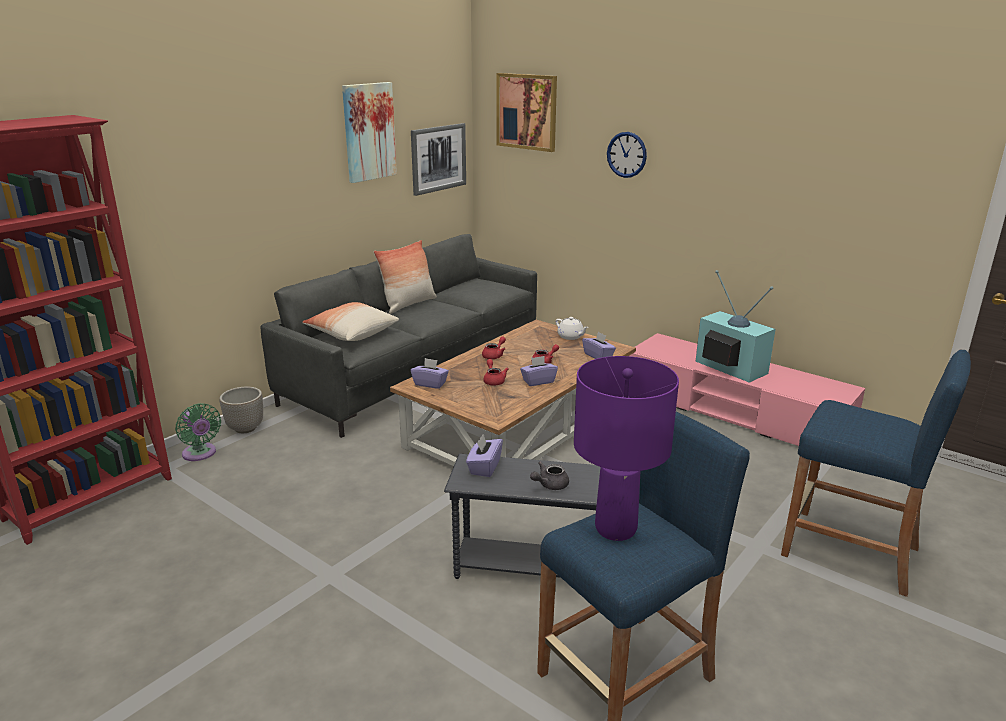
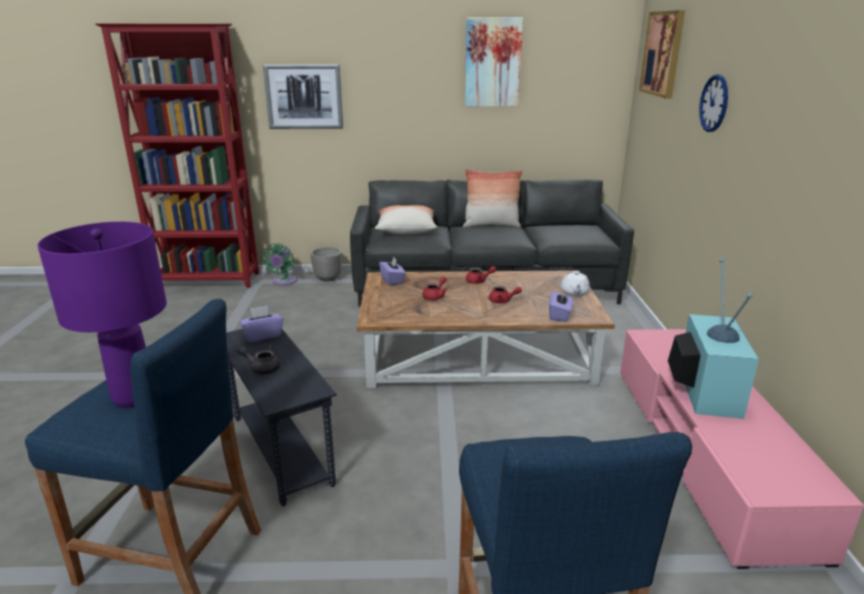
camera: 50 degrees right, 0 degrees up
picture [411,123,466,196] -> picture moved to [263,64,343,129]
purple tissue box [520,356,558,386] -> none

